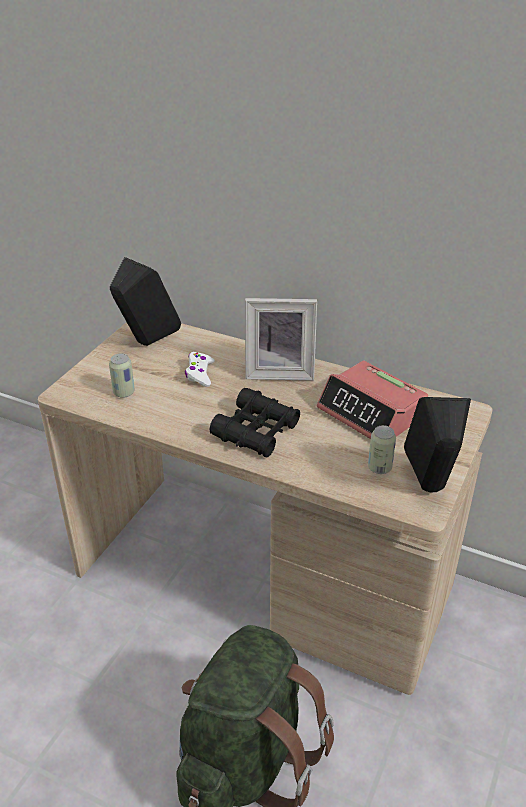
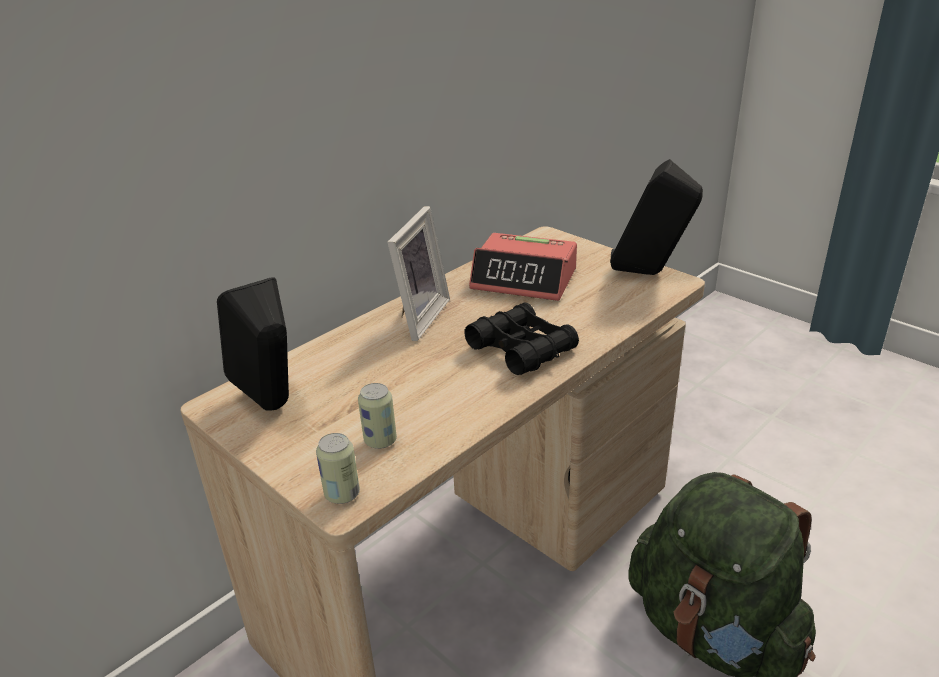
camera: 70 degrees left, 5 degrees down
white game controller [185,352,215,387] -> none
alarm clock [317,361,428,439] -> alarm clock turned 45 degrees clockwise [469,233,577,301]
can [368,425,396,474] -> can moved to [316,433,360,504]

